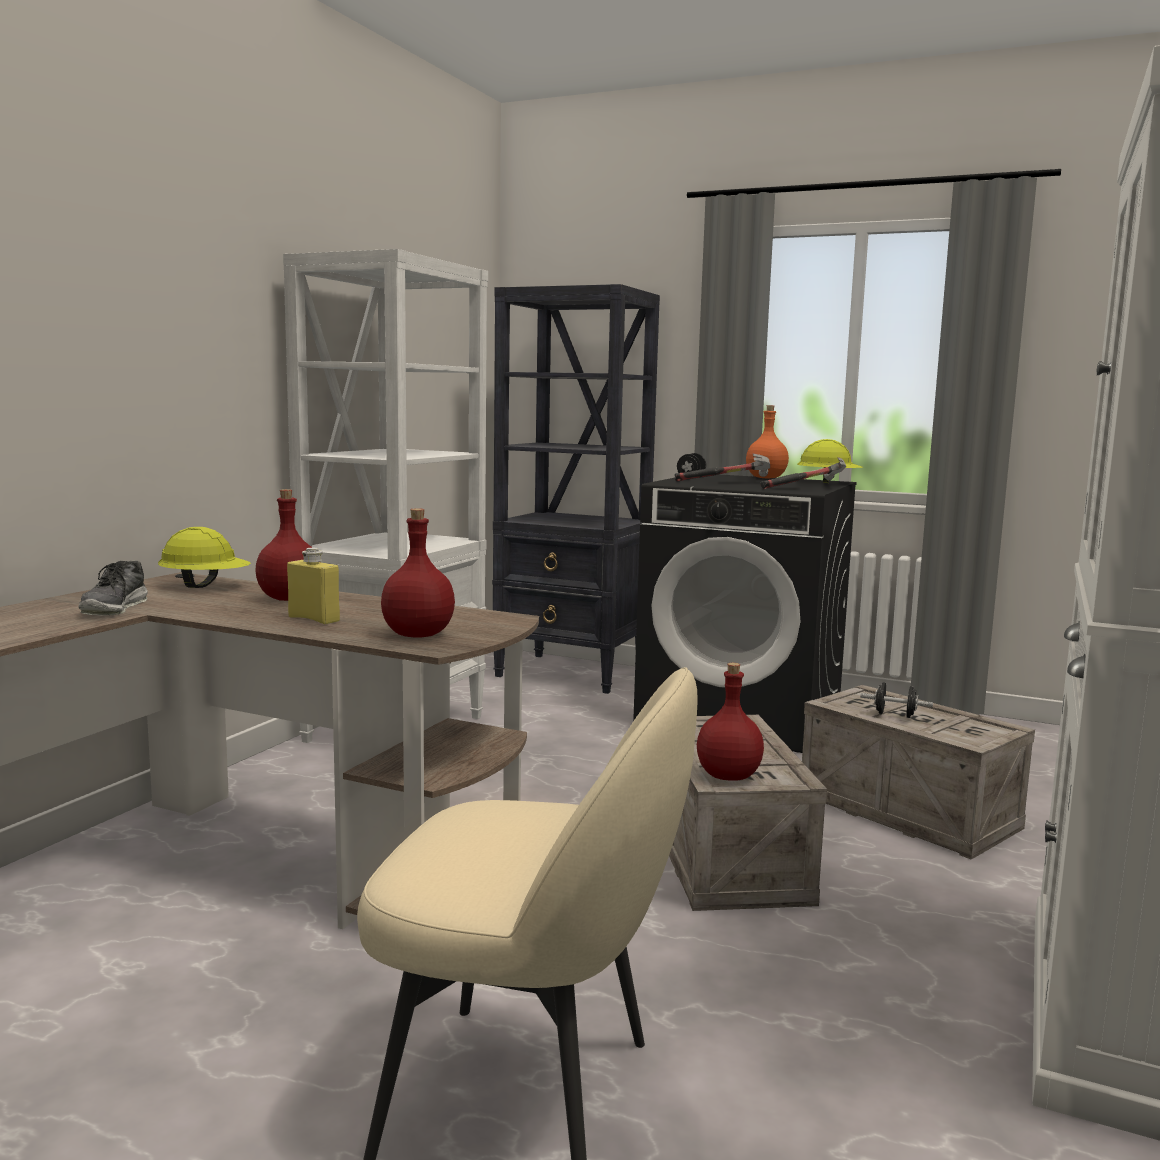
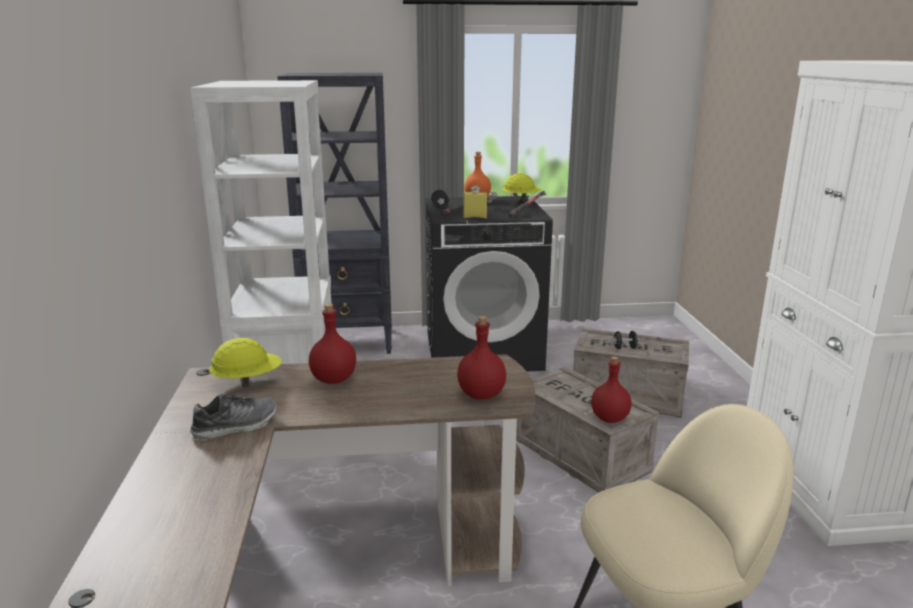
camera: 30 degrees left, 10 degrees up
shoe [79,561,148,616] -> shoe turned 90 degrees counterclockwise [190,394,277,441]
yellow bottle [287,548,340,624] -> yellow bottle moved to [463,186,487,218]

